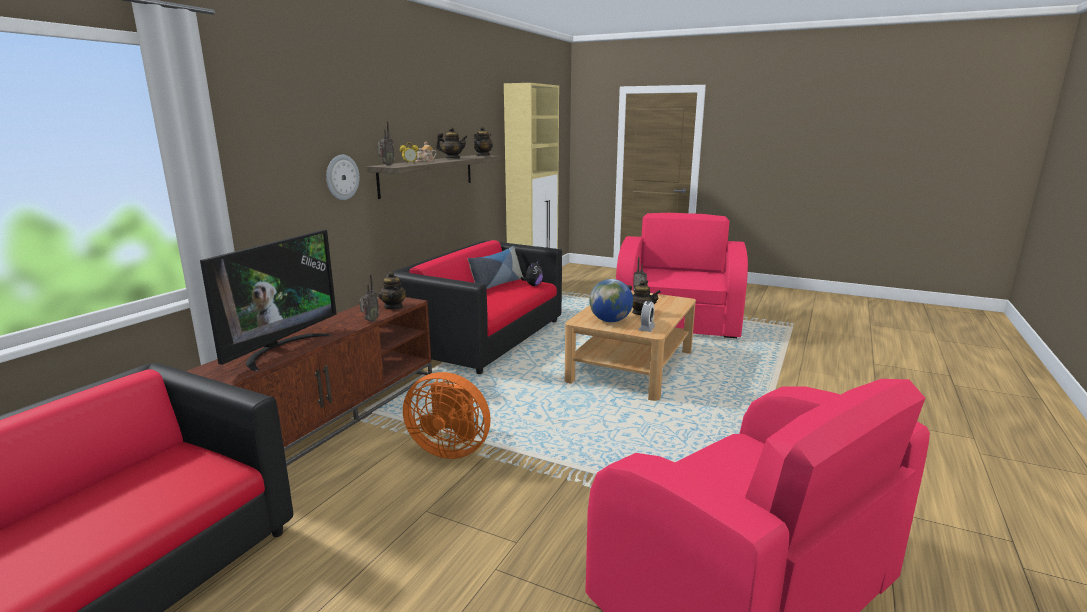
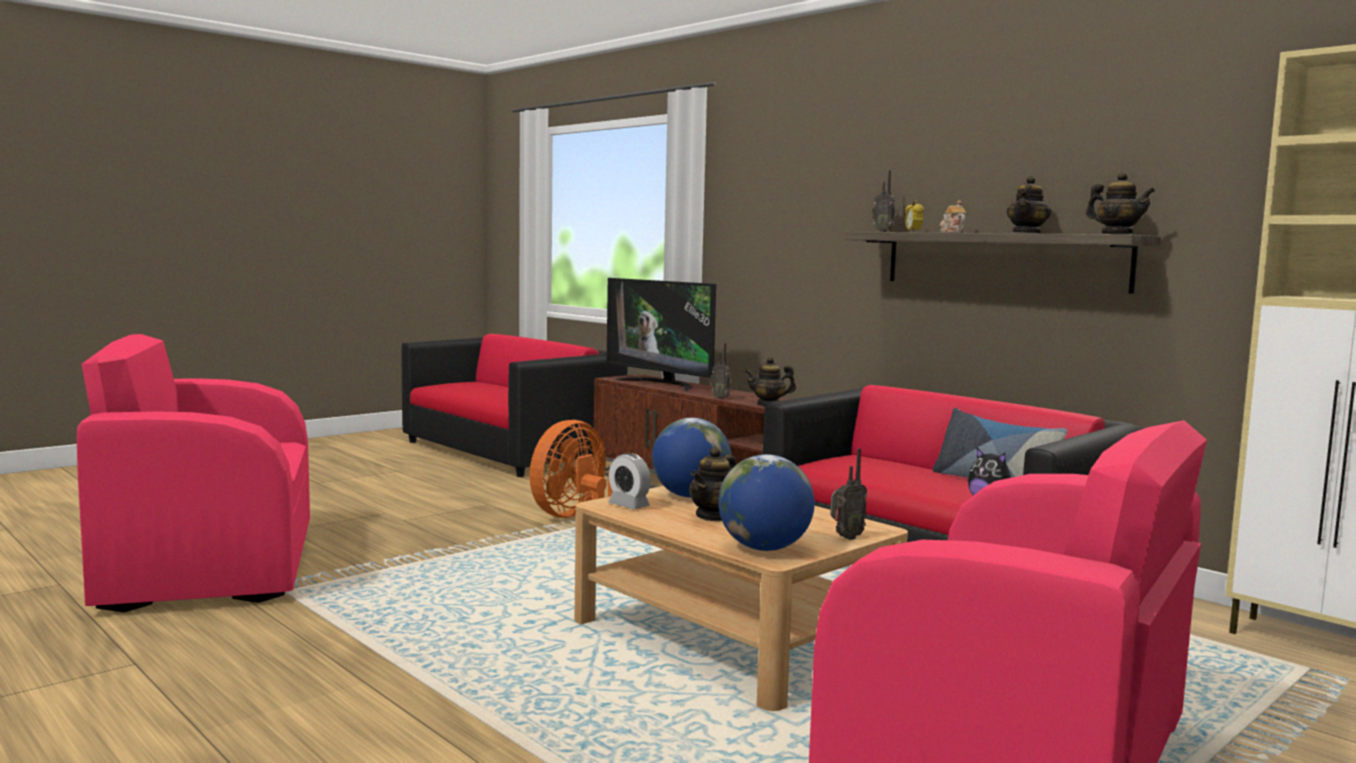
camera: 110 degrees right, 10 degrees down
wall clock [326,155,359,200] -> none
none -> globe [718,454,815,551]

